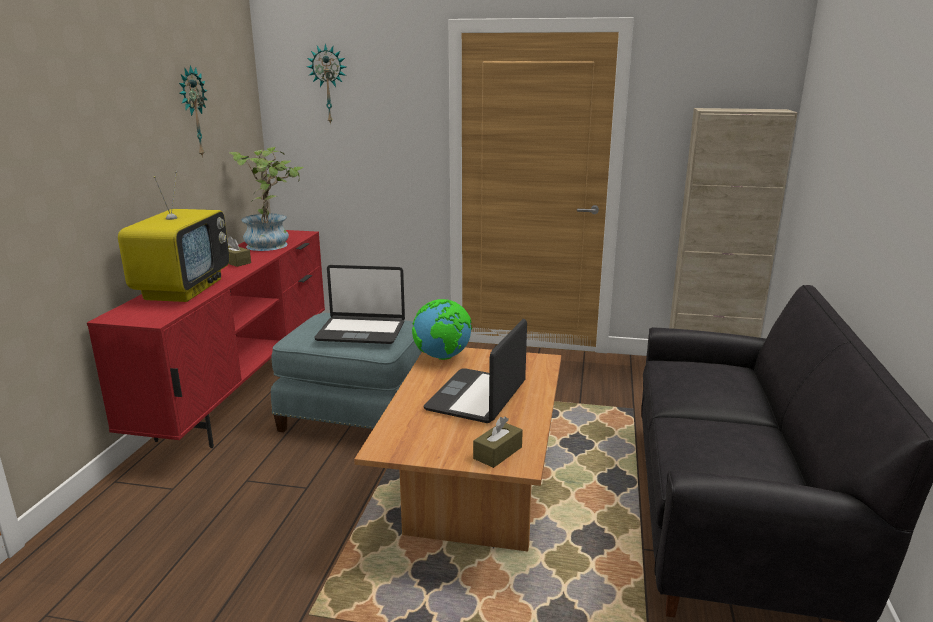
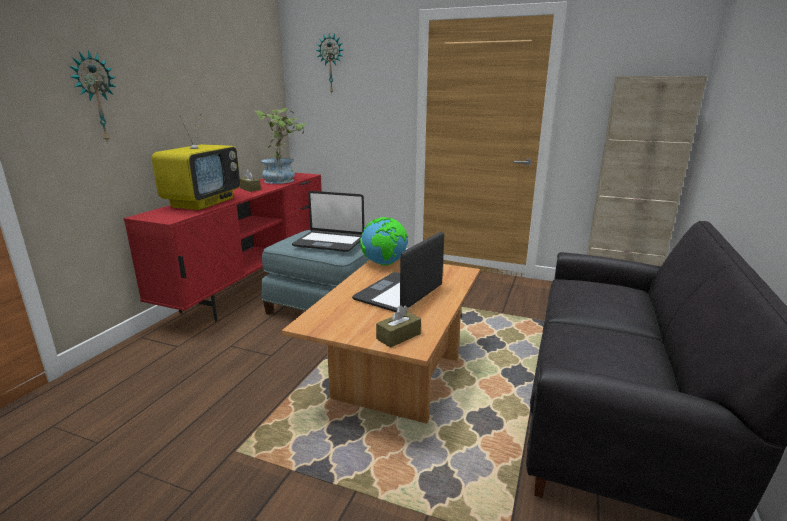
camera: 10 degrees right, 0 degrees up
wall clock [179,65,207,158] -> wall clock moved to [69,50,115,143]

